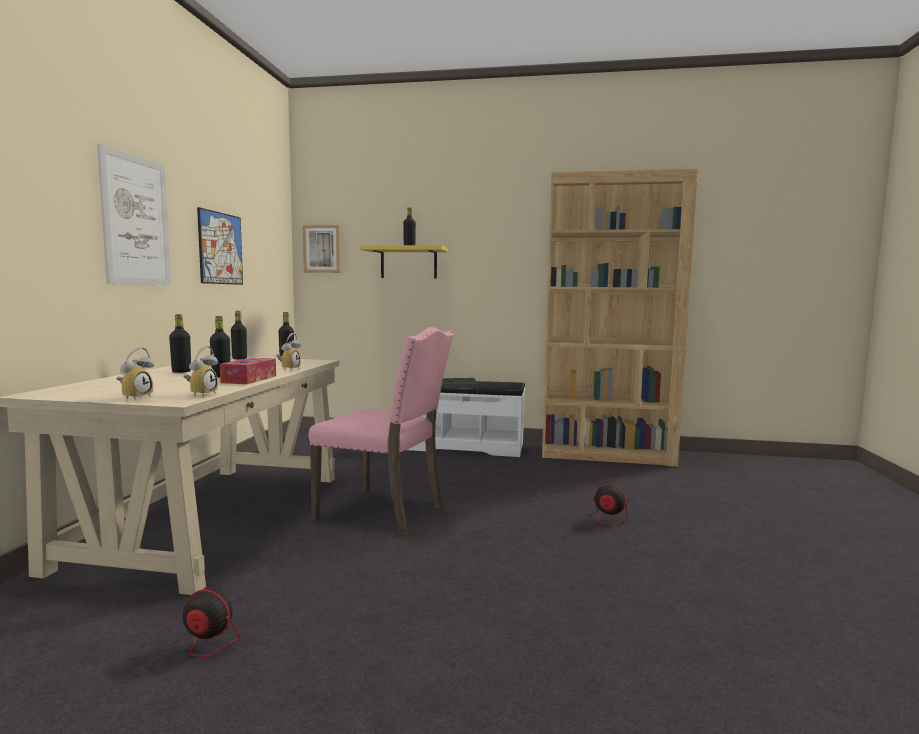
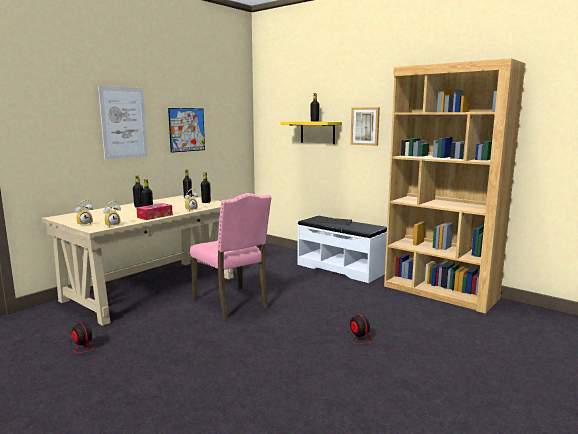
camera: 30 degrees right, 5 degrees up
picture [303,225,341,273] -> picture moved to [350,107,380,146]

